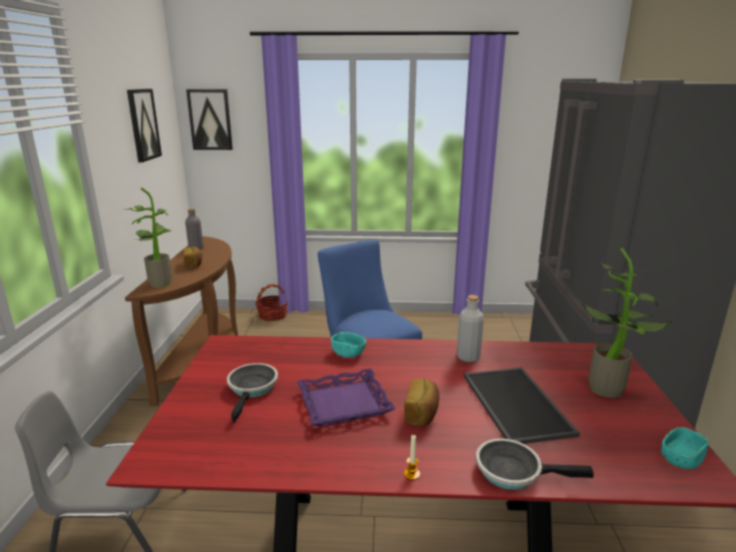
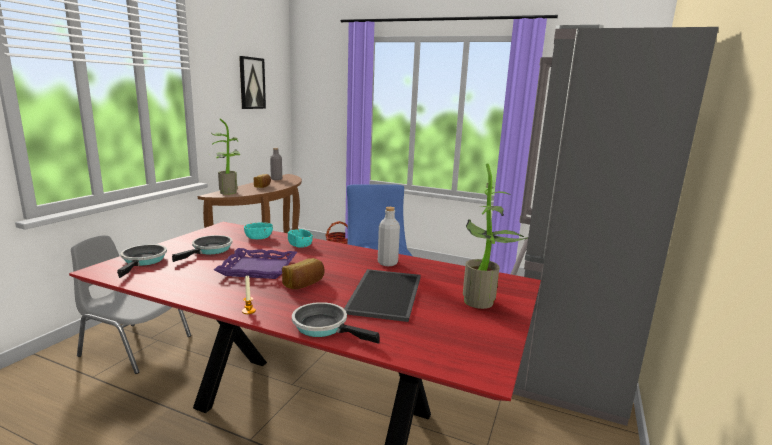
camera: 20 degrees right, 5 degrees down
picture [186,89,233,150] -> none
turquoise bowl [661,427,709,469] -> turquoise bowl moved to [244,223,273,239]
none -> frying pan [117,244,167,278]

